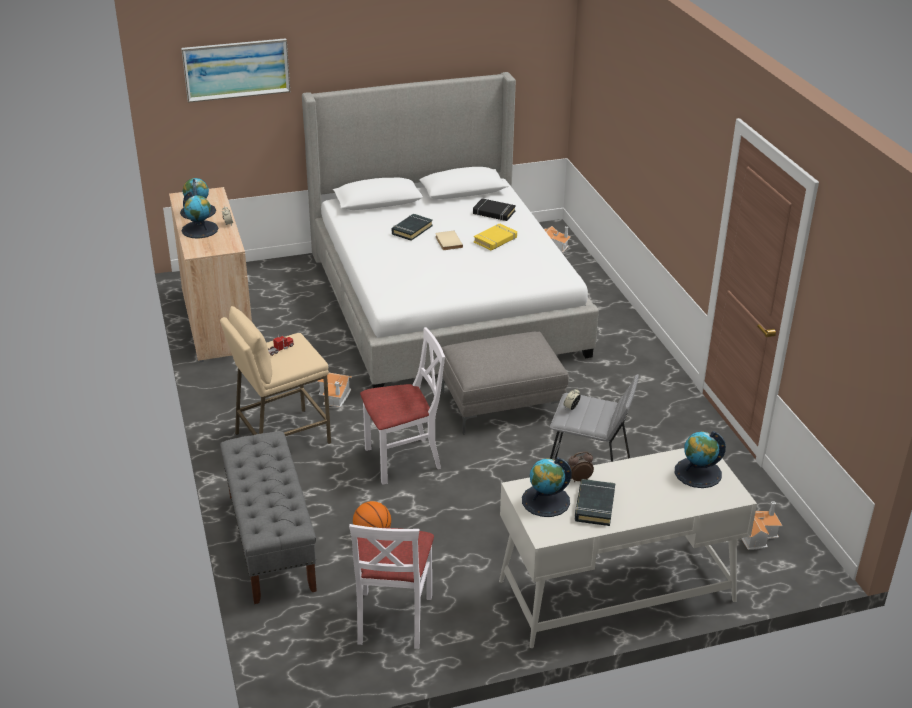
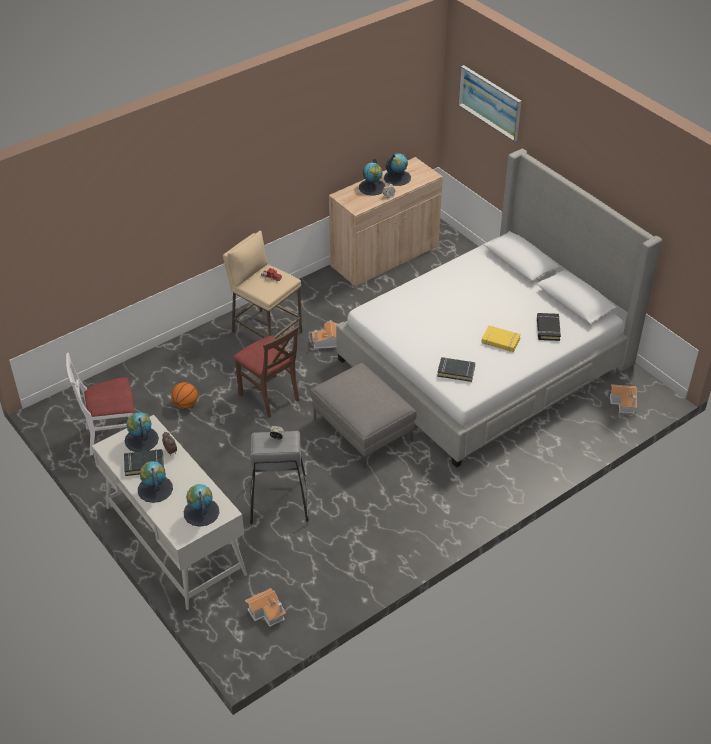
camera: 70 degrees right, 10 degrees up
grey bench [220,432,317,604] -> none
white chair [360,327,445,485] -> brown chair [233,326,299,418]
black book [392,214,433,241] -> black book moved to [437,357,475,382]
beige book [435,231,463,250] -> none
none -> globe [138,461,173,503]

